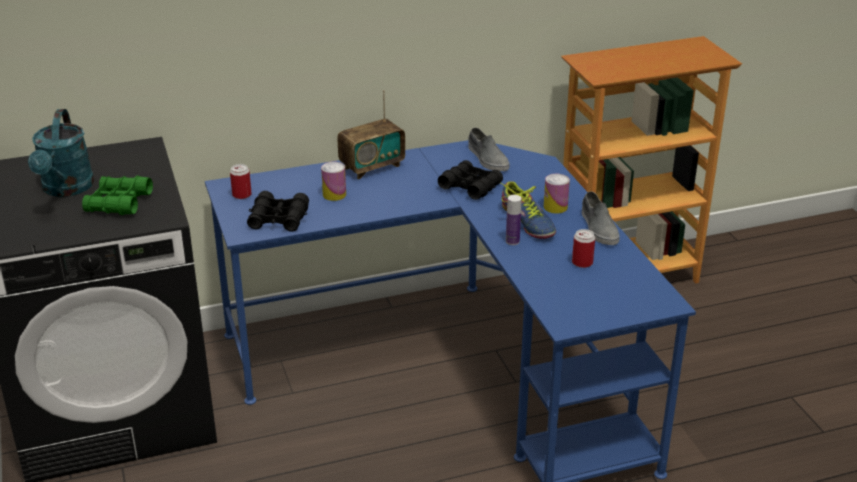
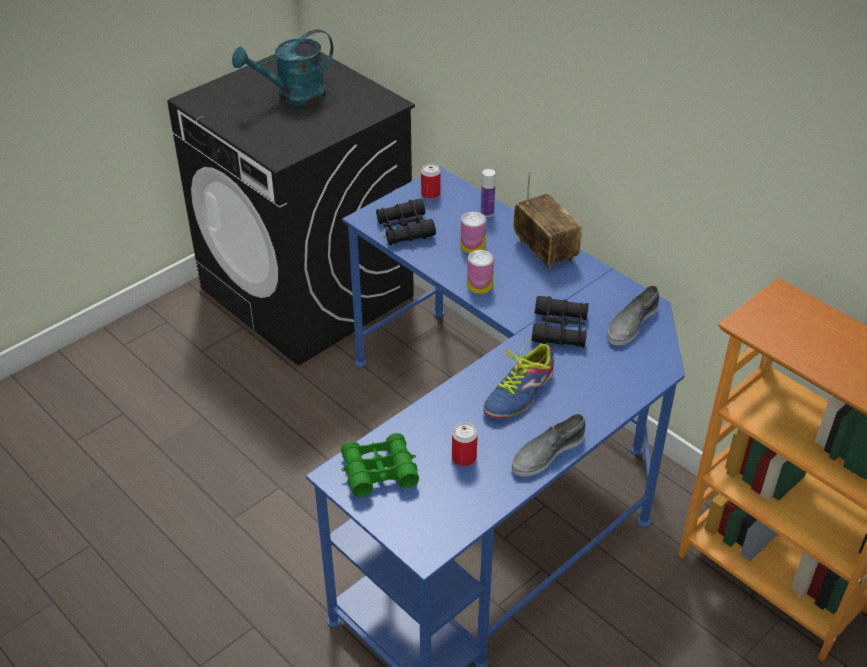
camera: 65 degrees right, 10 degrees up
green binoculars [82,176,153,215] -> green binoculars moved to [341,433,419,497]
radio [337,90,405,179] -> radio turned 150 degrees counterclockwise [514,171,582,270]
bottle [506,195,521,245] -> bottle moved to [481,169,495,217]
can [544,174,570,214] -> can moved to [467,250,494,294]

